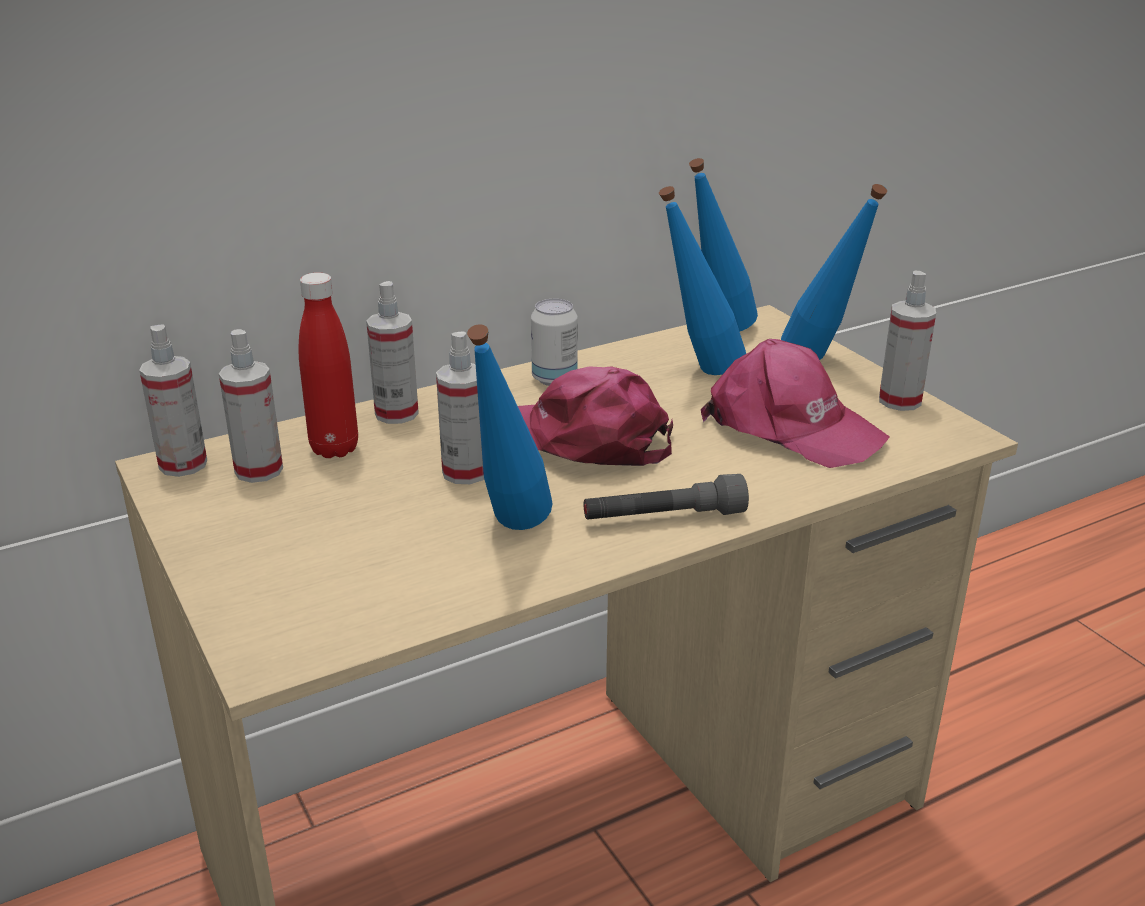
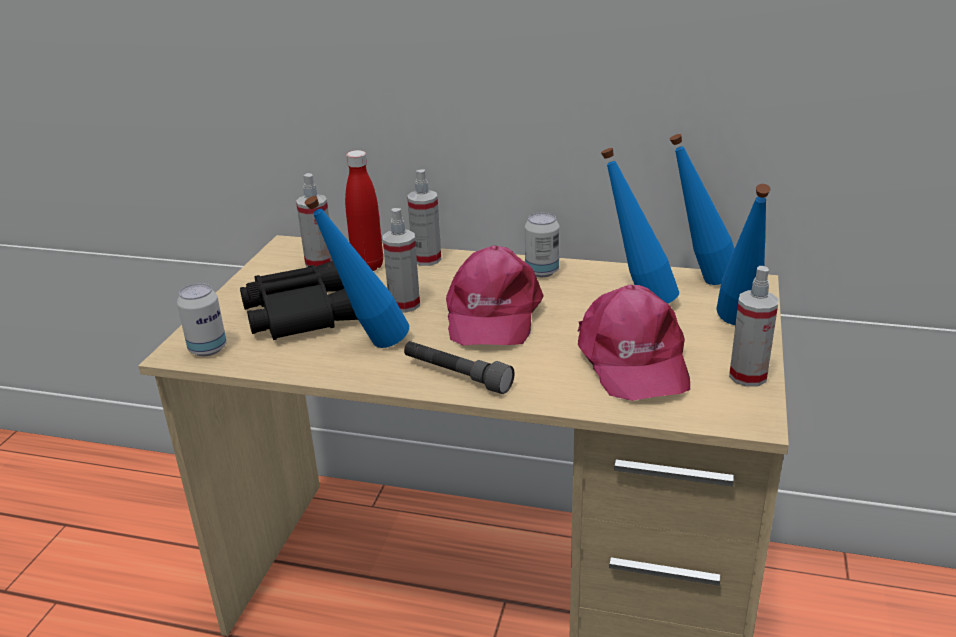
camera: 45 degrees right, 0 degrees up
spray bottle [139,324,207,477] -> none
pink cap [518,366,673,466] -> pink cap turned 150 degrees counterclockwise [446,245,544,345]
none -> can [177,283,227,356]
none -> black binoculars [240,261,358,340]

